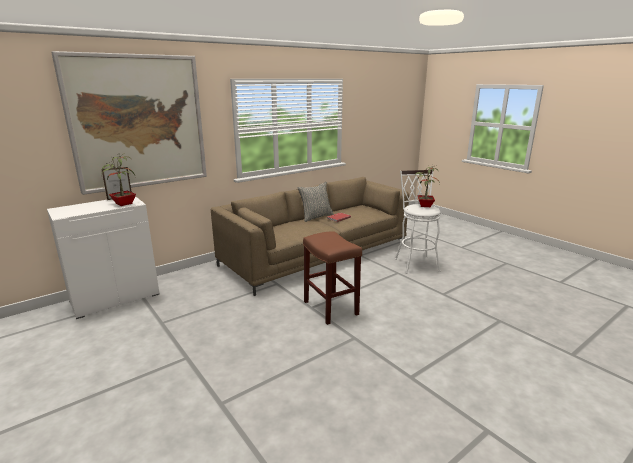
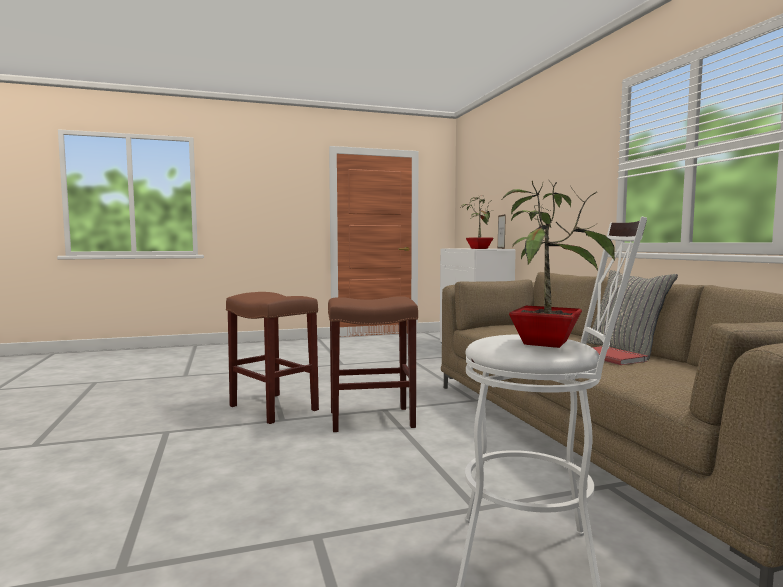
camera: 110 degrees right, 15 degrees down
picture [51,51,207,195] -> none
none -> brown stool [226,292,319,424]

